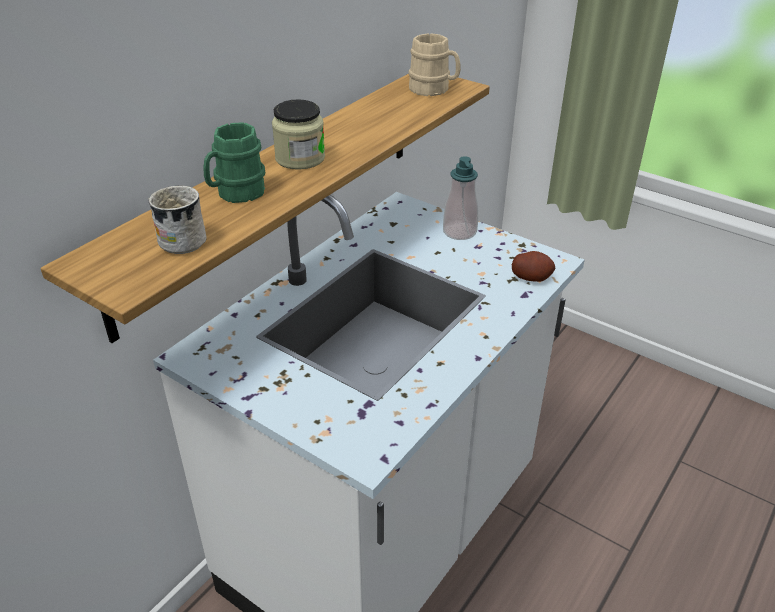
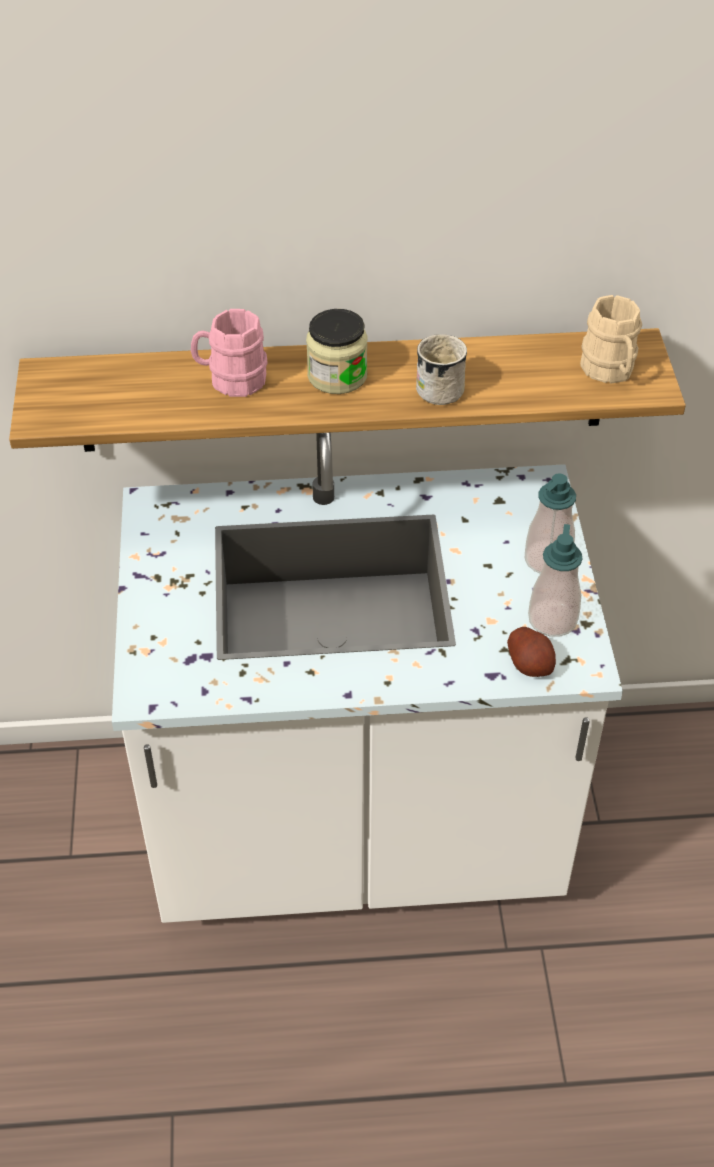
camera: 50 degrees right, 10 degrees up
white mug [148,186,207,254] -> white mug moved to [416,334,467,405]
green mug [203,122,265,203] -> pink mug [191,309,267,397]
none -> soap dispenser [528,524,583,637]

